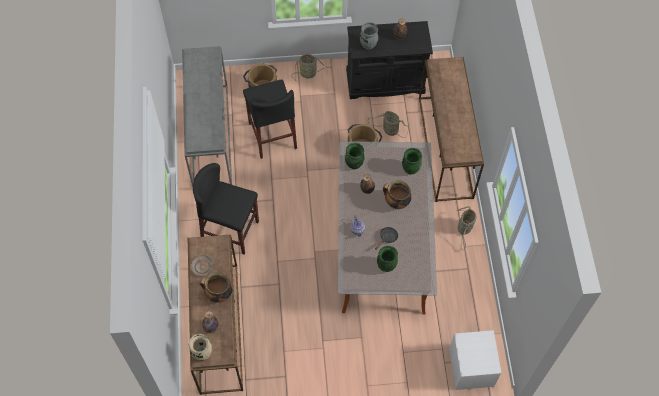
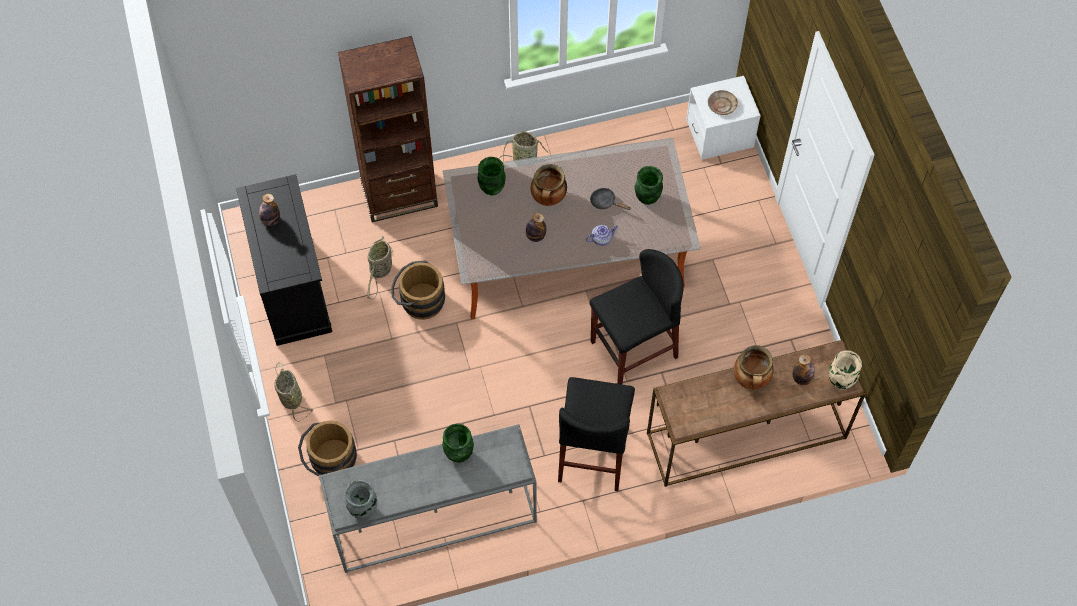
camera: 100 degrees left, 0 degrees up
beige plate [190,255,214,277] -> beige plate moved to [708,90,738,115]
black stool [243,80,297,159] -> black stool moved to [590,249,684,384]
green vase [345,143,364,169] -> green vase moved to [442,423,474,463]
grey vase [360,22,378,50] -> grey vase moved to [345,480,378,519]
brown console table [419,57,484,202] -> brown bookcase [338,36,438,222]

